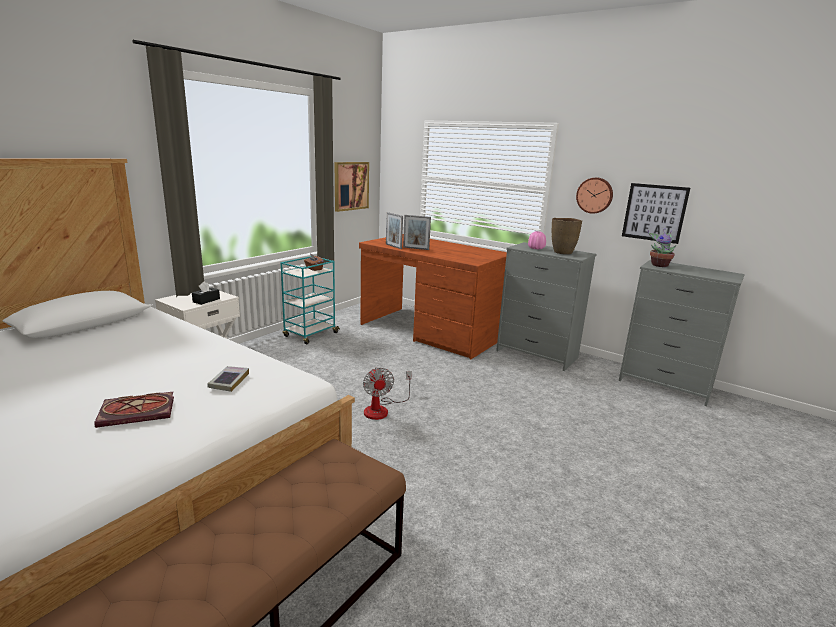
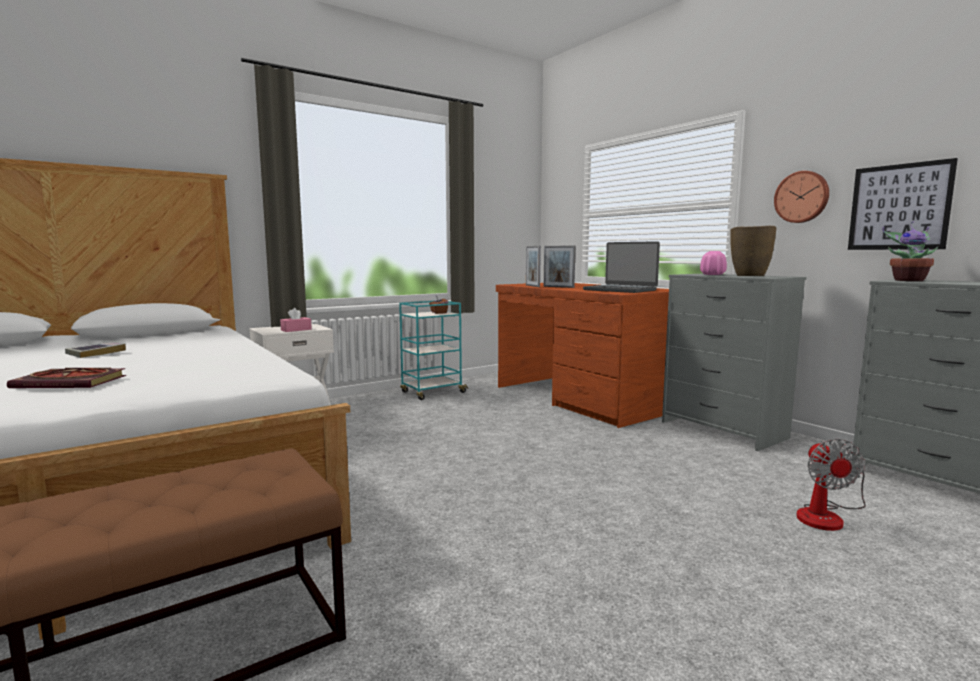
camera: 20 degrees right, 10 degrees down
black tissue box [192,281,220,305] -> pink tissue box [280,308,312,332]
book [208,366,249,392] -> book moved to [65,342,126,358]
picture [335,162,369,212] -> none
fan [363,367,412,420] -> fan moved to [796,439,866,531]
none -> laptop [583,241,660,293]

